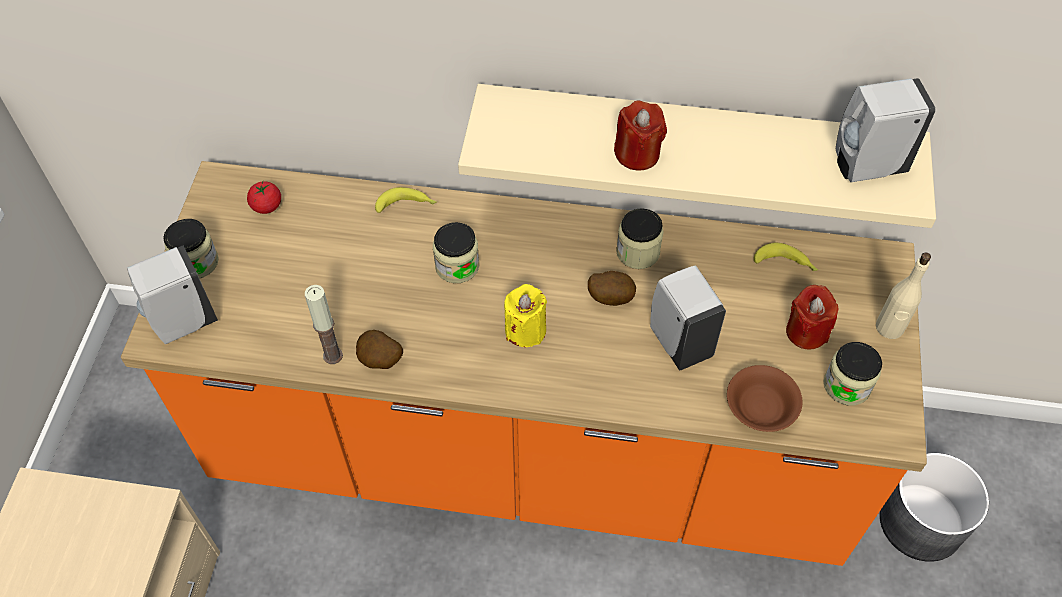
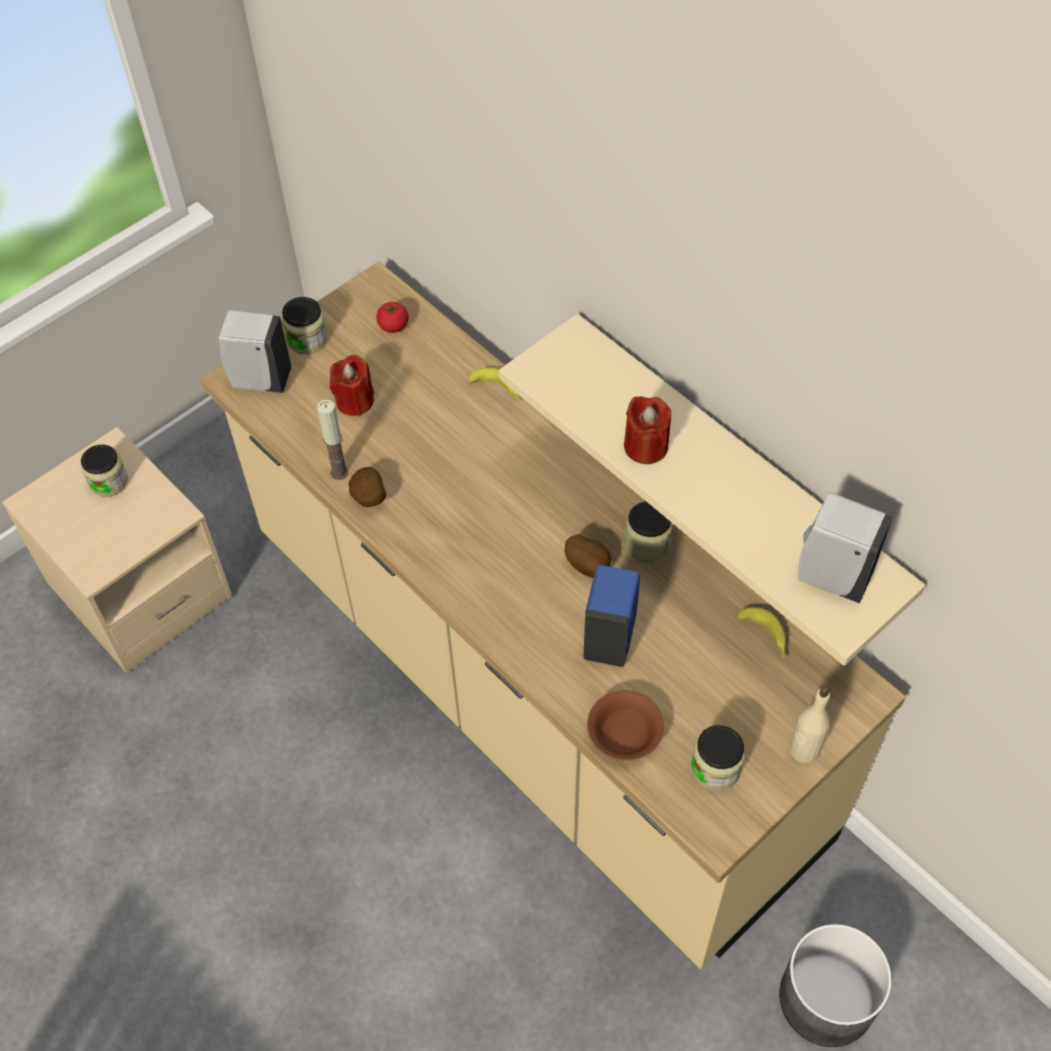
camera: 40 degrees right, 0 degrees up
orange counter [121,161,927,566] -> beige counter [200,261,906,969]
jar [433,222,479,283] -> jar moved to [81,445,128,497]
yellow candle [504,284,547,347] -> none
white soap dispenser [650,266,726,370] -> blue soap dispenser [583,566,640,667]
red candle [786,285,838,349] -> red candle moved to [330,355,374,416]

